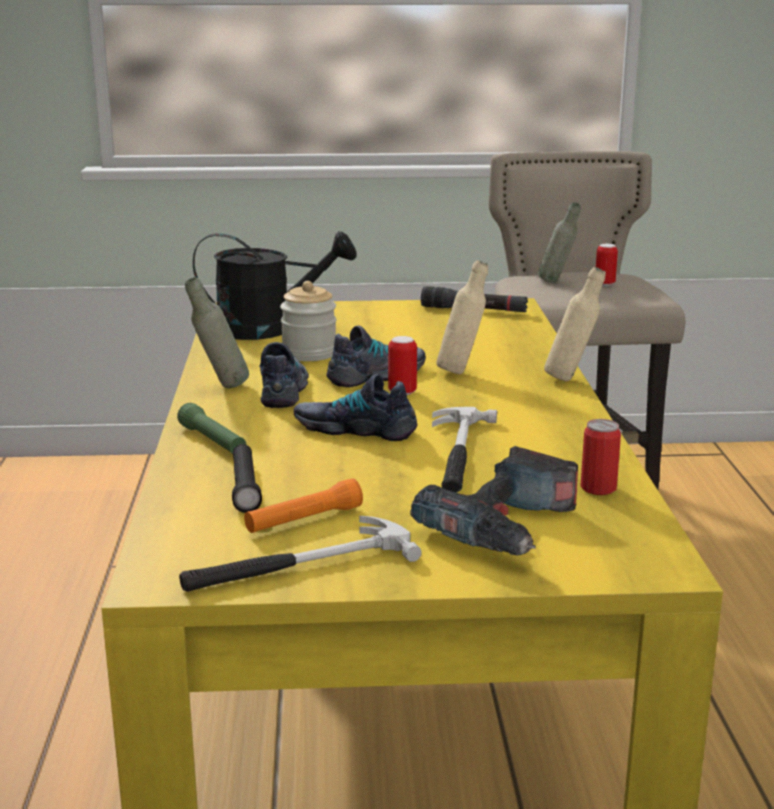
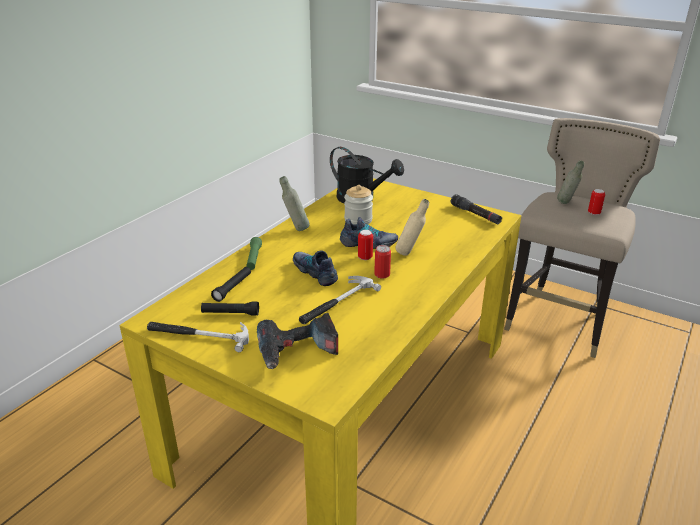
camera: 35 degrees right, 10 degrees up
orange flashlight [244,478,363,533] -> black flashlight [201,302,259,316]
shoe [259,342,309,408] -> none
beige bottle [544,267,606,381] -> none
can [580,419,621,495] -> can moved to [374,245,391,278]

